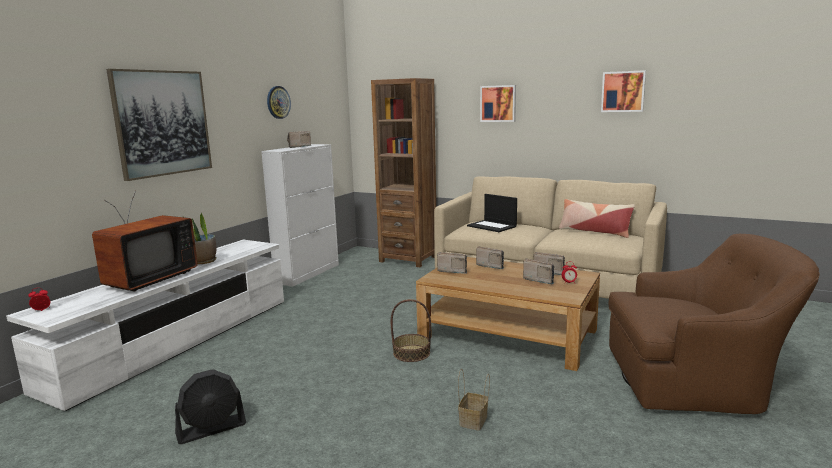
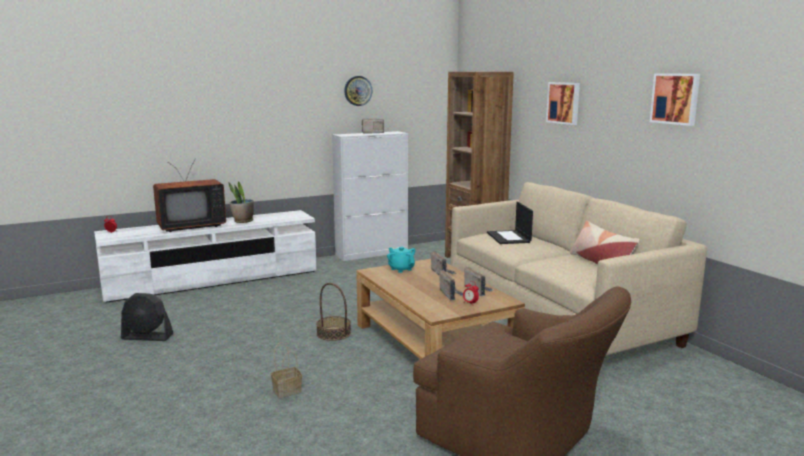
camera: 35 degrees right, 0 degrees up
picture [106,69,212,181] -> none
radio [437,252,467,274] -> turquoise teapot [387,247,415,273]

